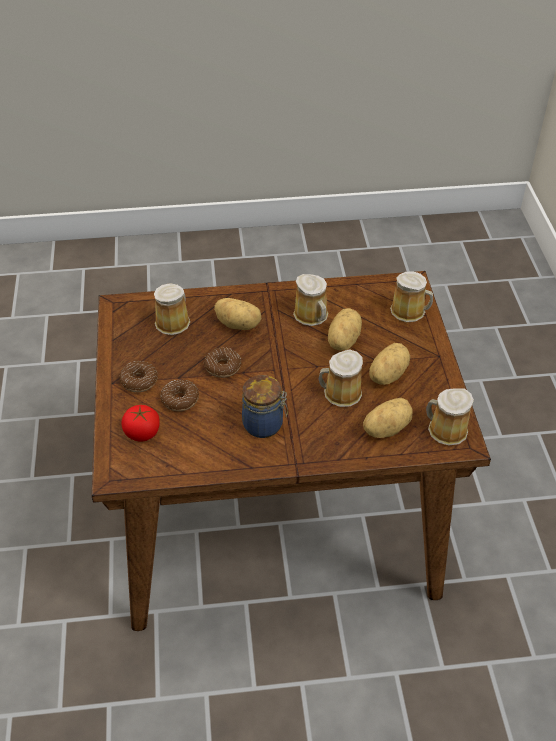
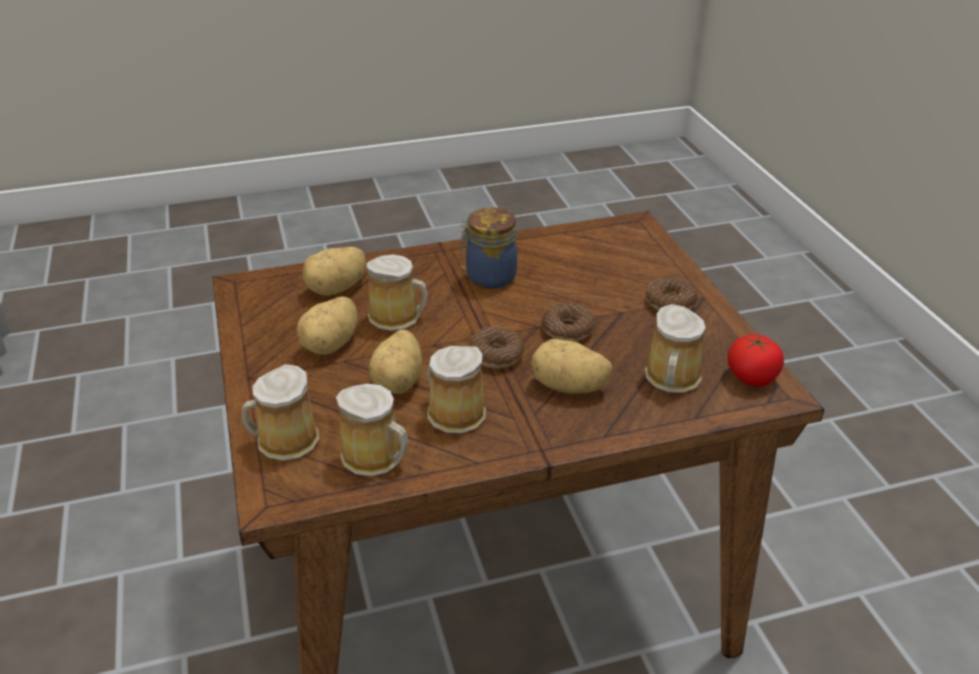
camera: 170 degrees right, 10 degrees down
tomato [122,405,160,442] -> tomato moved to [727,334,784,387]
donut [160,380,199,411] -> donut moved to [469,327,524,369]
mug [426,388,474,446] -> mug moved to [336,384,408,476]

